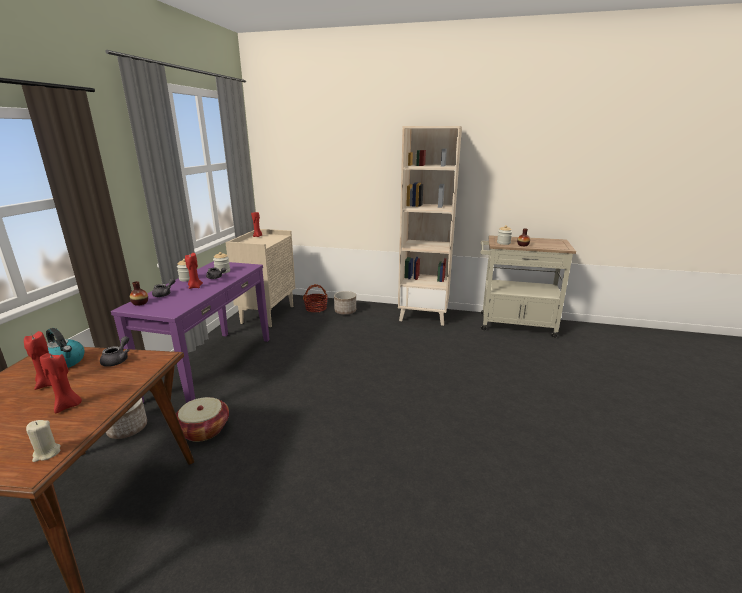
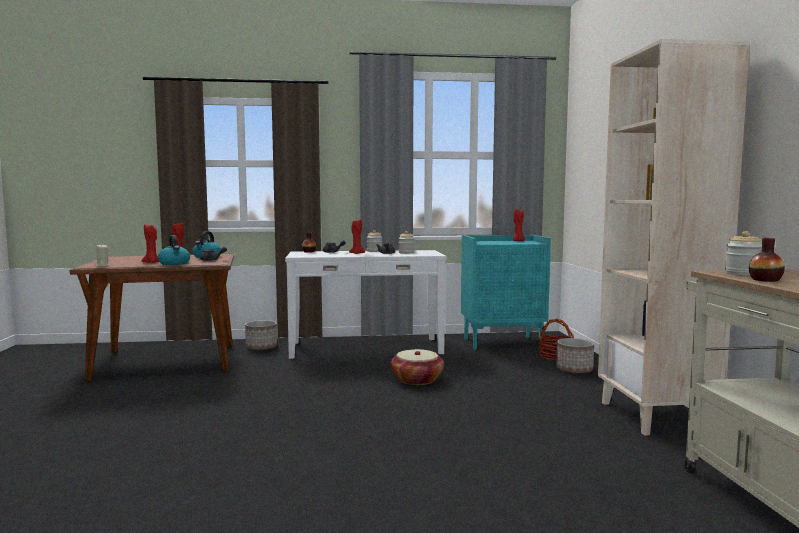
camera: 70 degrees right, 15 degrees down
purple console table [111,261,270,403] -> white console table [285,250,447,359]
basket [176,397,229,442] -> basket moved to [391,349,444,385]
beige cabinet [225,229,295,327] -> turquoise cabinet [461,235,551,350]
none -> kettle [158,235,190,265]

